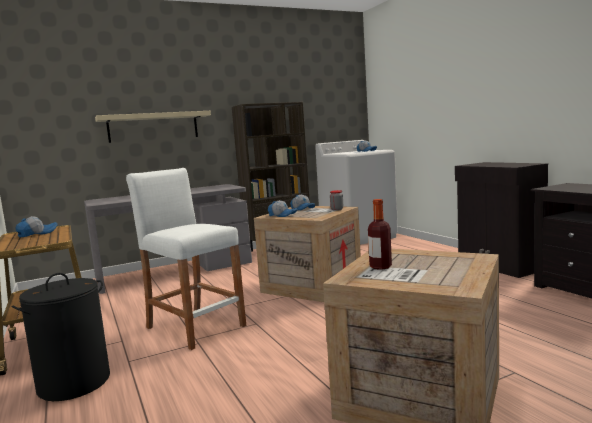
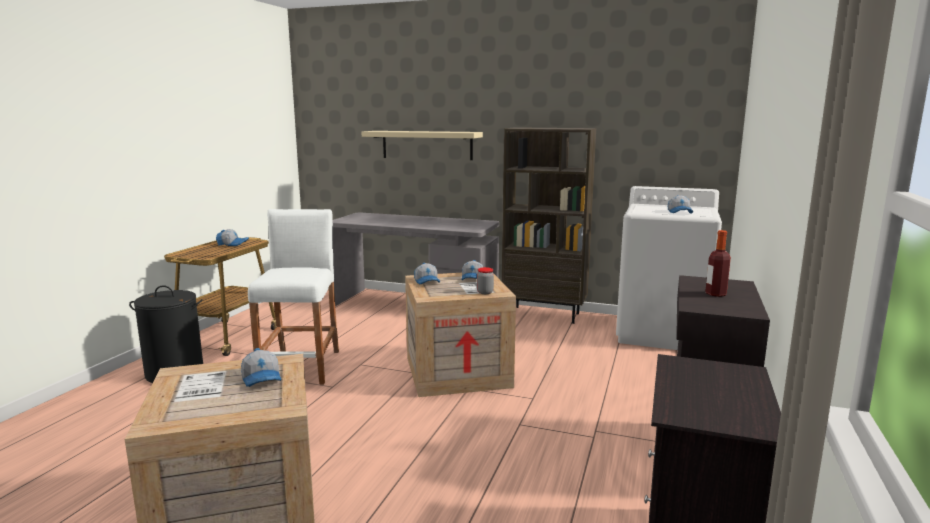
camera: 45 degrees right, 5 degrees up
bottle [368,199,392,270] -> bottle moved to [705,230,731,297]
none -> cap [241,348,281,387]

